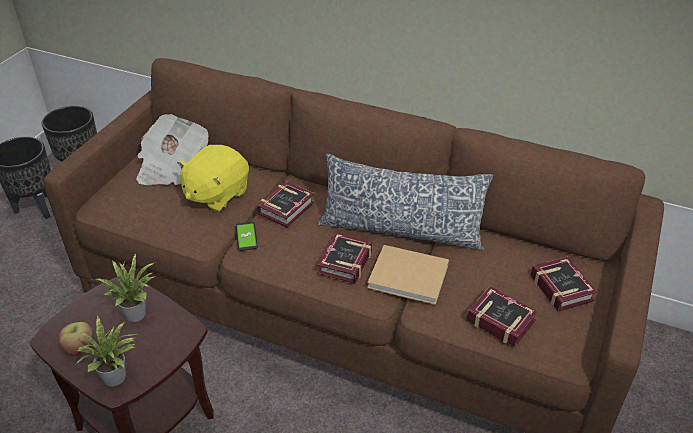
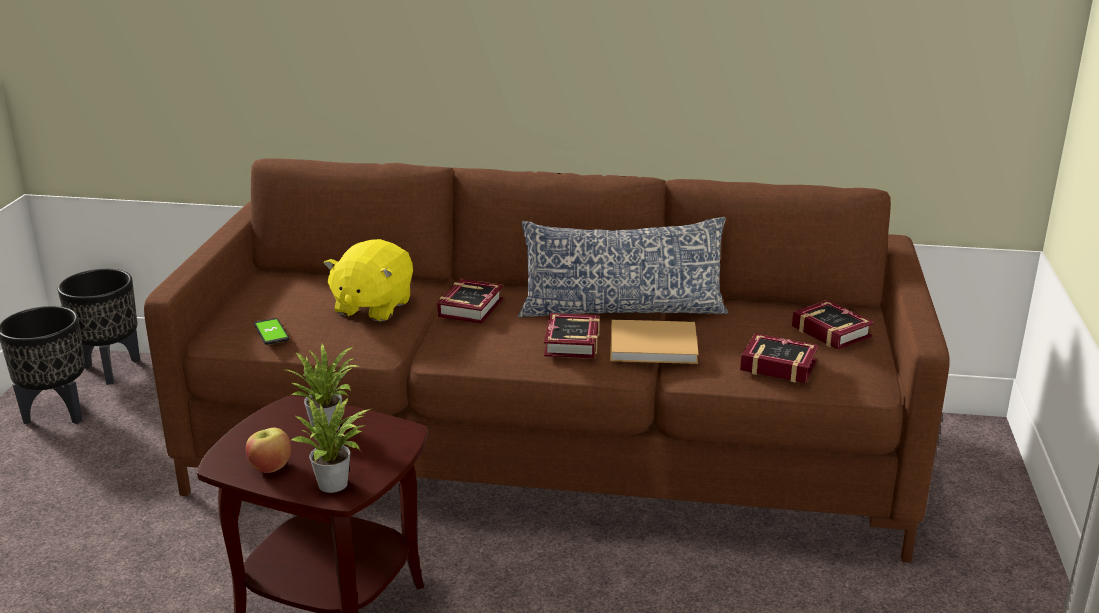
camera: 15 degrees left, 15 degrees down
newspaper [136,114,208,185] -> none
phone [236,222,258,251] -> phone moved to [254,318,289,345]

